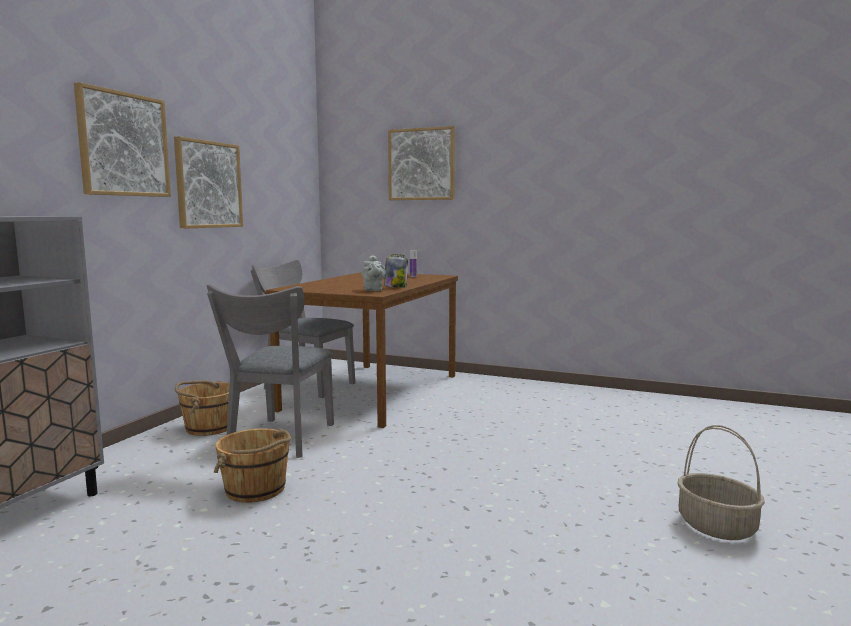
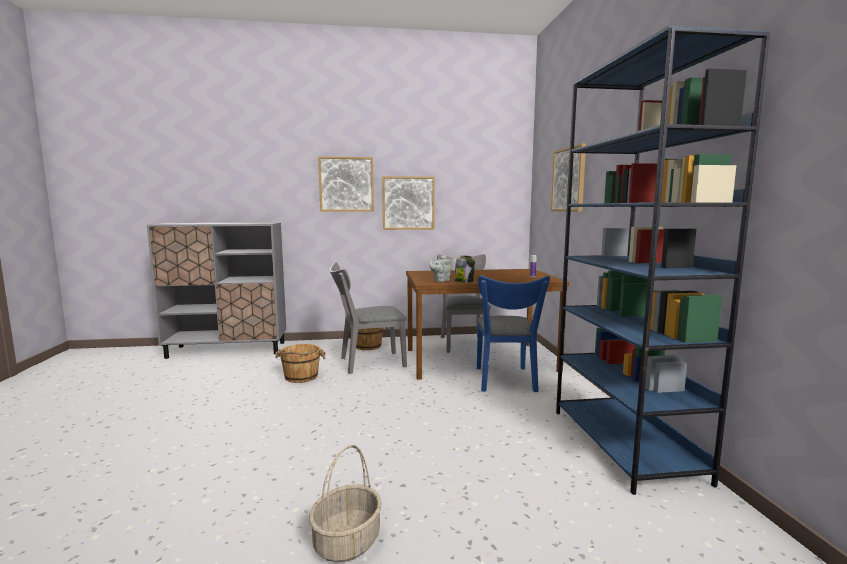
camera: 60 degrees right, 0 degrees up
none -> blue chair [477,275,550,392]
none -> blue bookcase [556,26,770,495]

